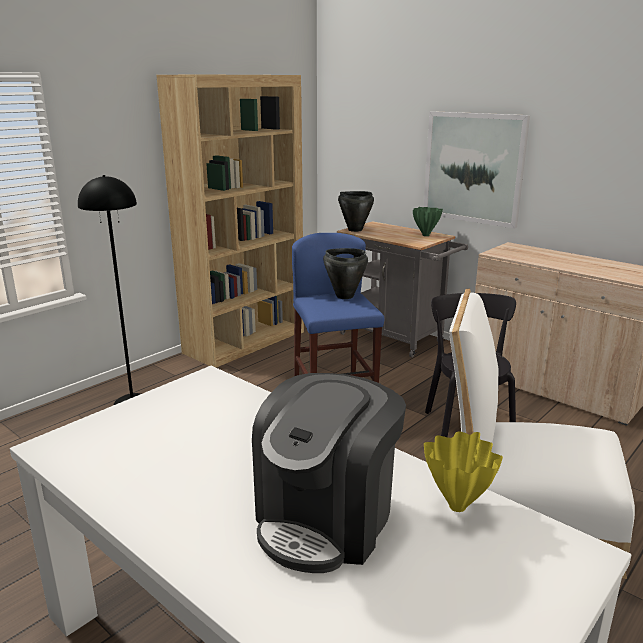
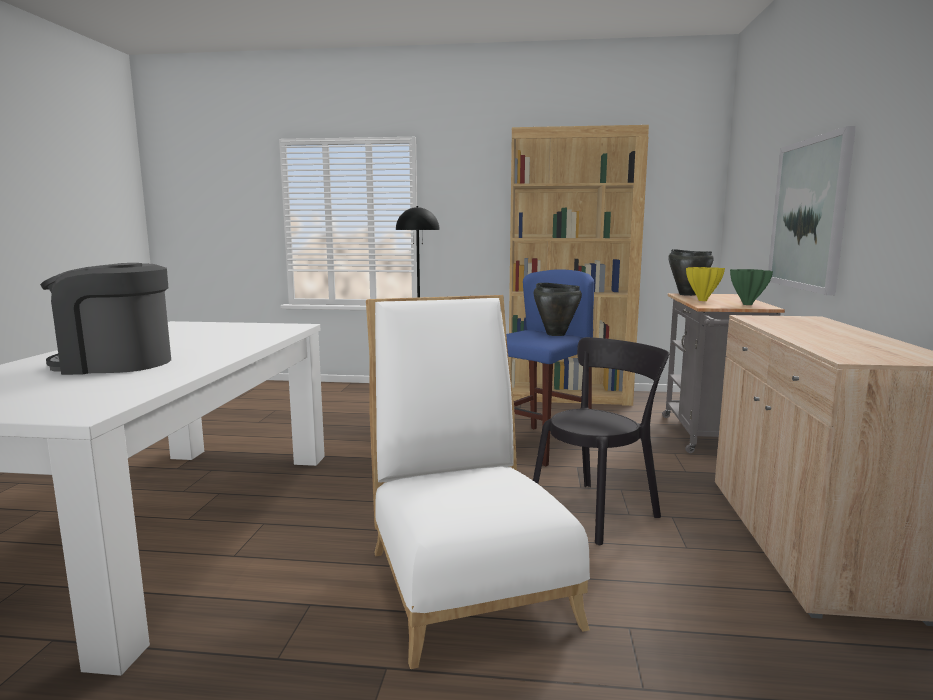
camera: 55 degrees right, 10 degrees down
yellow vase [424,431,503,512] -> yellow vase moved to [686,267,725,301]

